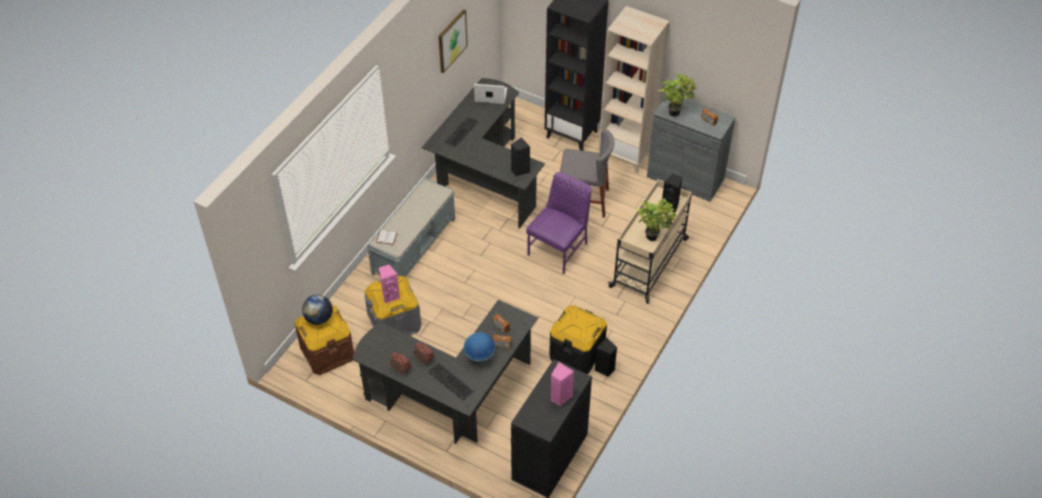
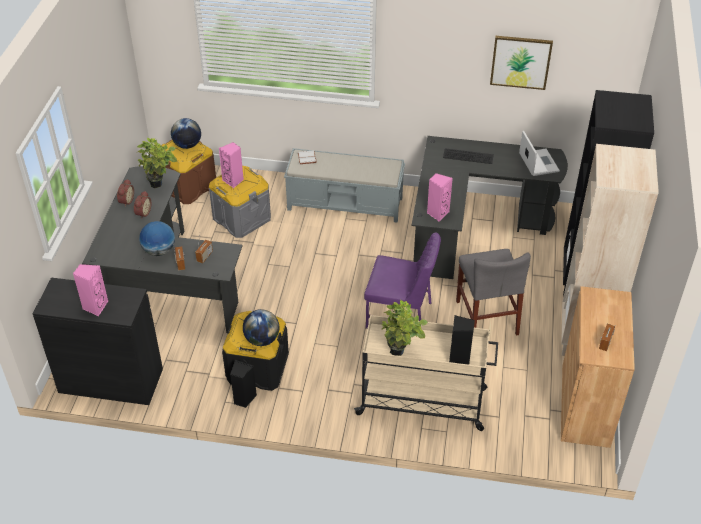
camera: 70 degrees right, 5 degrees down
keyboard [428,363,473,400] -> none
black speaker [511,137,530,177] -> pink speaker [427,173,453,222]
grey cabinet [647,95,736,202] -> brown cabinet [561,286,635,448]
potted plant [658,74,696,117] -> potted plant moved to [136,138,177,188]
none -> globe [243,309,279,346]

